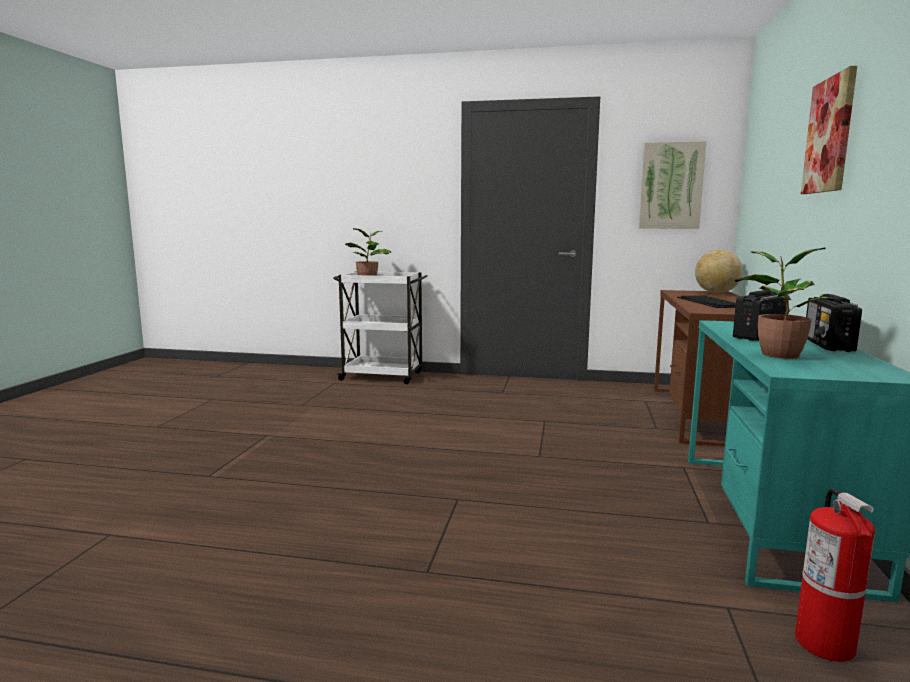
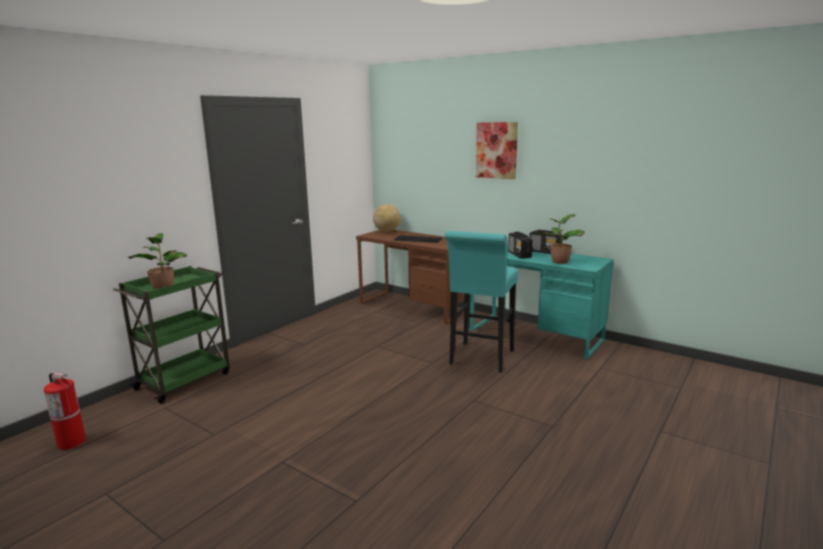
camera: 65 degrees left, 5 degrees up
white cart [333,271,428,384] -> green cart [113,266,230,404]
picture [639,141,706,229] -> none
fire extinguisher [795,489,875,662] -> fire extinguisher moved to [44,372,86,450]
none -> turquoise stool [445,231,518,373]

